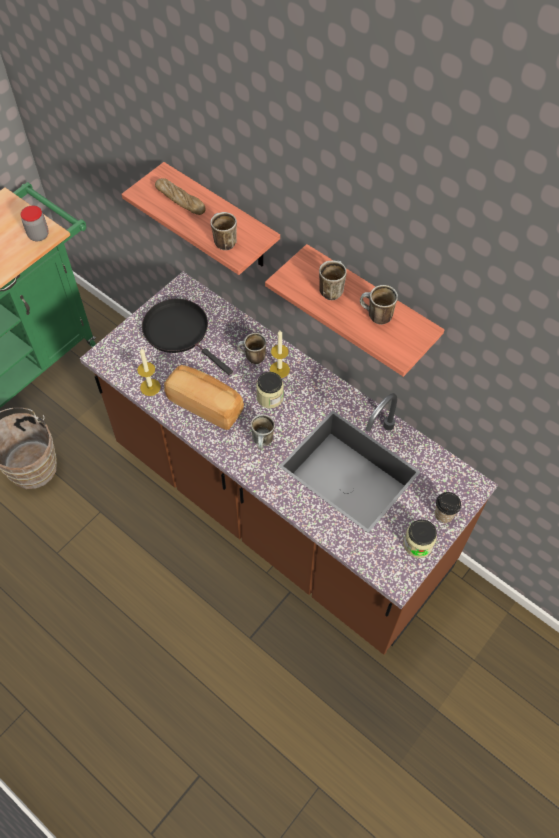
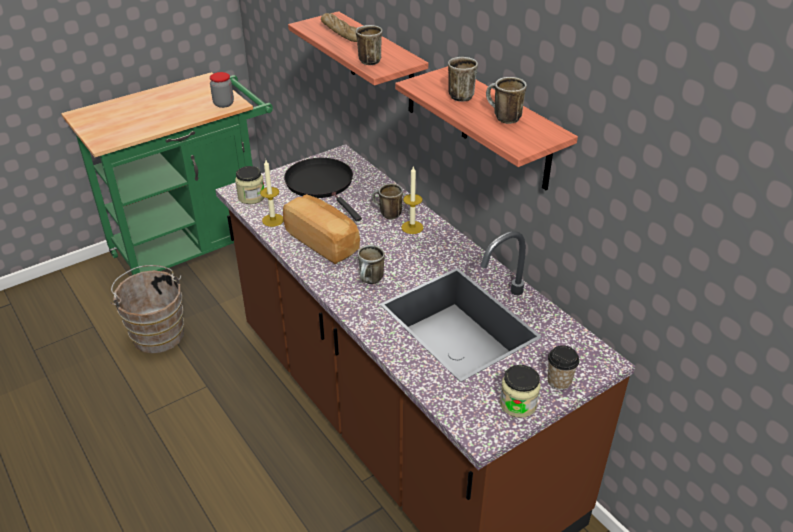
camera: 15 degrees right, 20 degrees down
jar [256,372,284,408] -> jar moved to [235,166,265,204]

